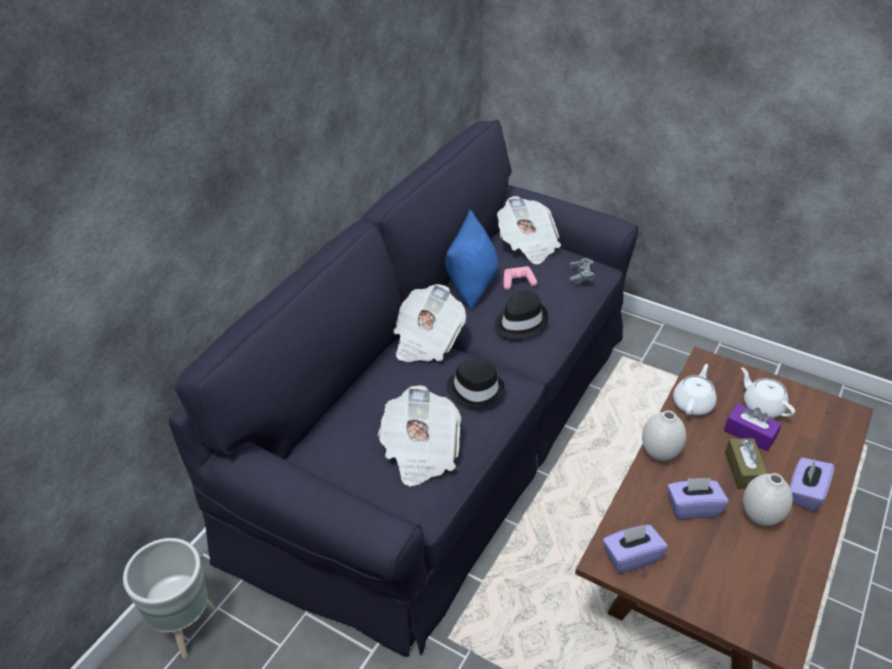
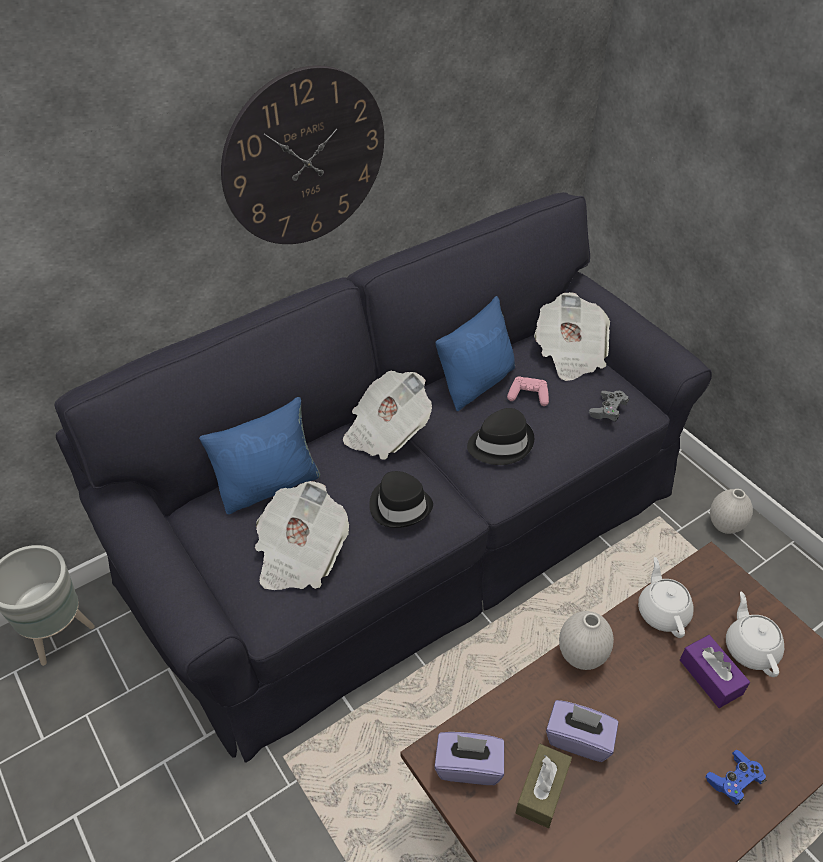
camera: 25 degrees right, 5 degrees up
white teapot [673,364,717,415] -> white teapot turned 60 degrees counterclockwise [638,557,694,638]
brown tissue box [725,438,768,489] -> brown tissue box moved to [516,744,572,828]
white vase [743,473,793,526] -> white vase moved to [710,489,753,534]
purple tissue box [790,458,834,512] -> blue game controller [705,750,767,805]
none -> blue pillow [199,397,320,514]
none -> wall clock [221,65,384,244]

